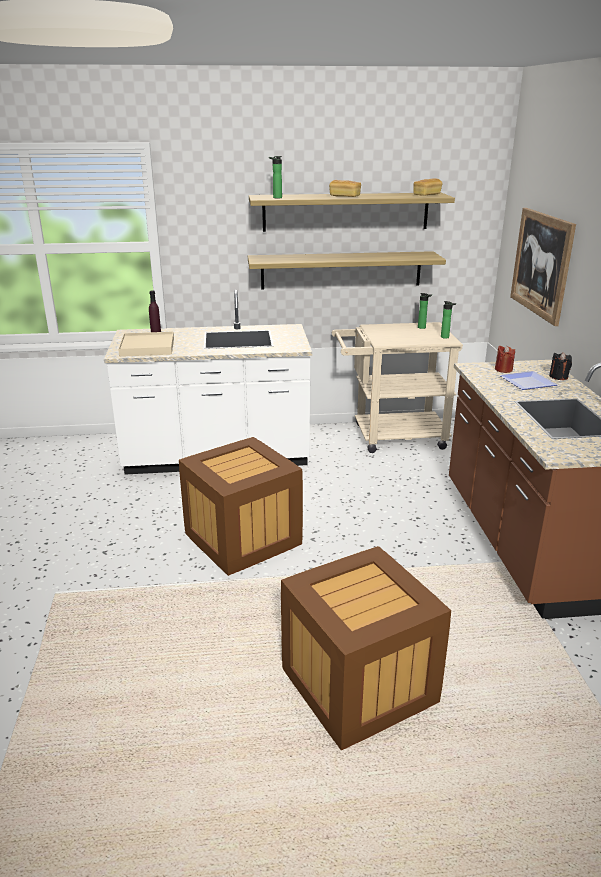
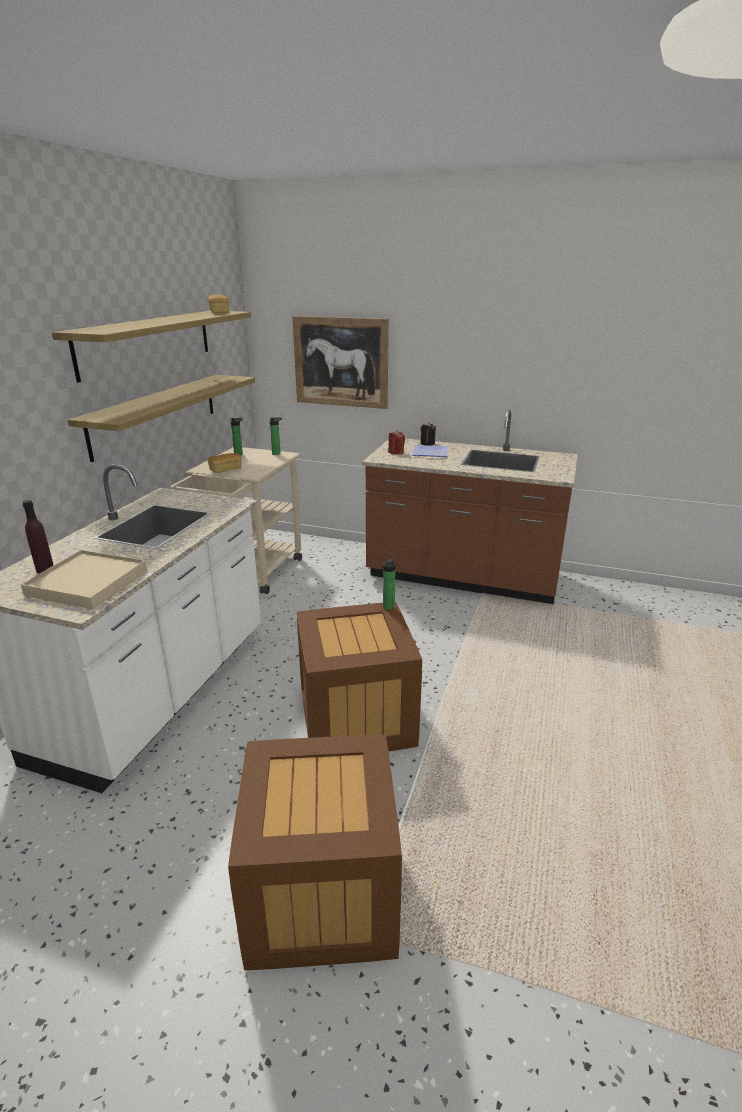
camera: 65 degrees left, 0 degrees up
bottle [269,156,282,198] -> bottle moved to [382,558,396,610]
crate [281,546,451,750] -> crate moved to [228,734,402,970]
bread [329,180,361,197] -> bread moved to [208,453,242,473]

